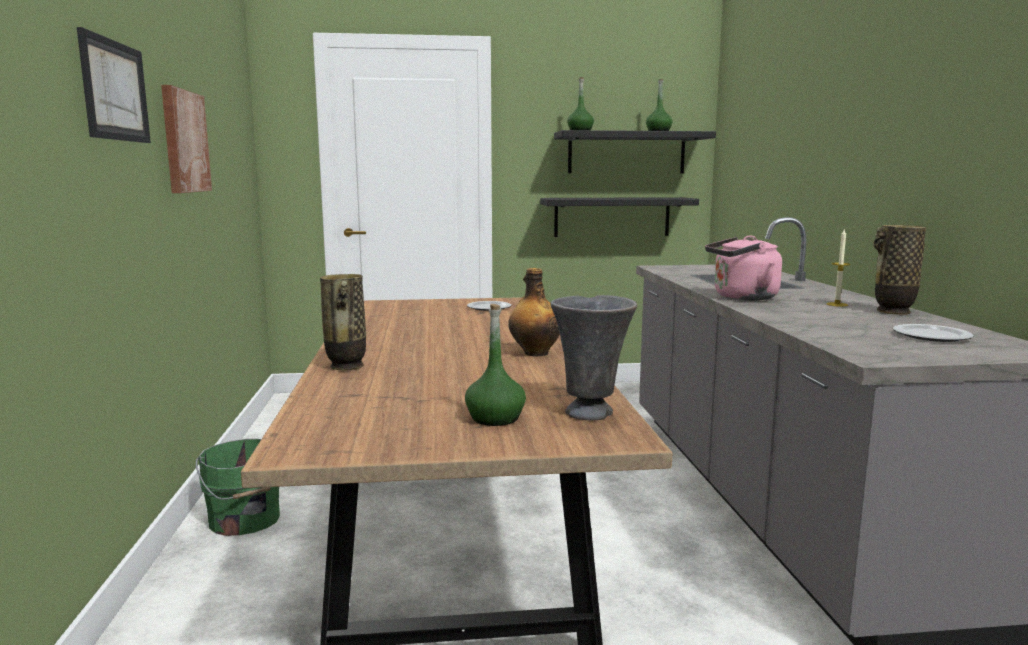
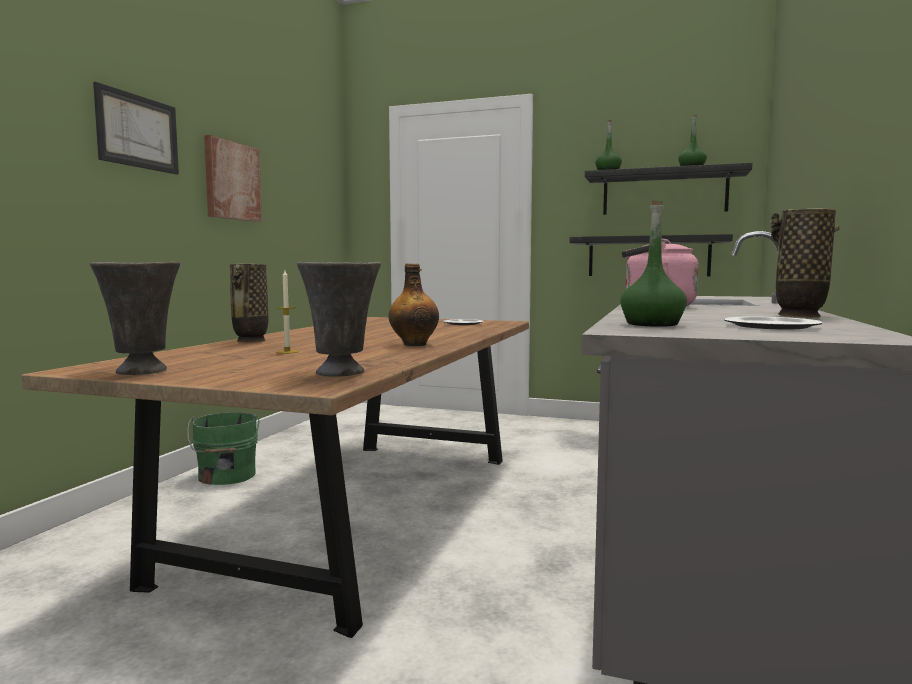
camera: 25 degrees right, 5 degrees down
green bottle [465,304,526,426] -> green bottle moved to [620,200,687,327]
candle [826,230,851,307] -> candle moved to [276,270,299,354]
none -> grey vase [90,262,180,375]

